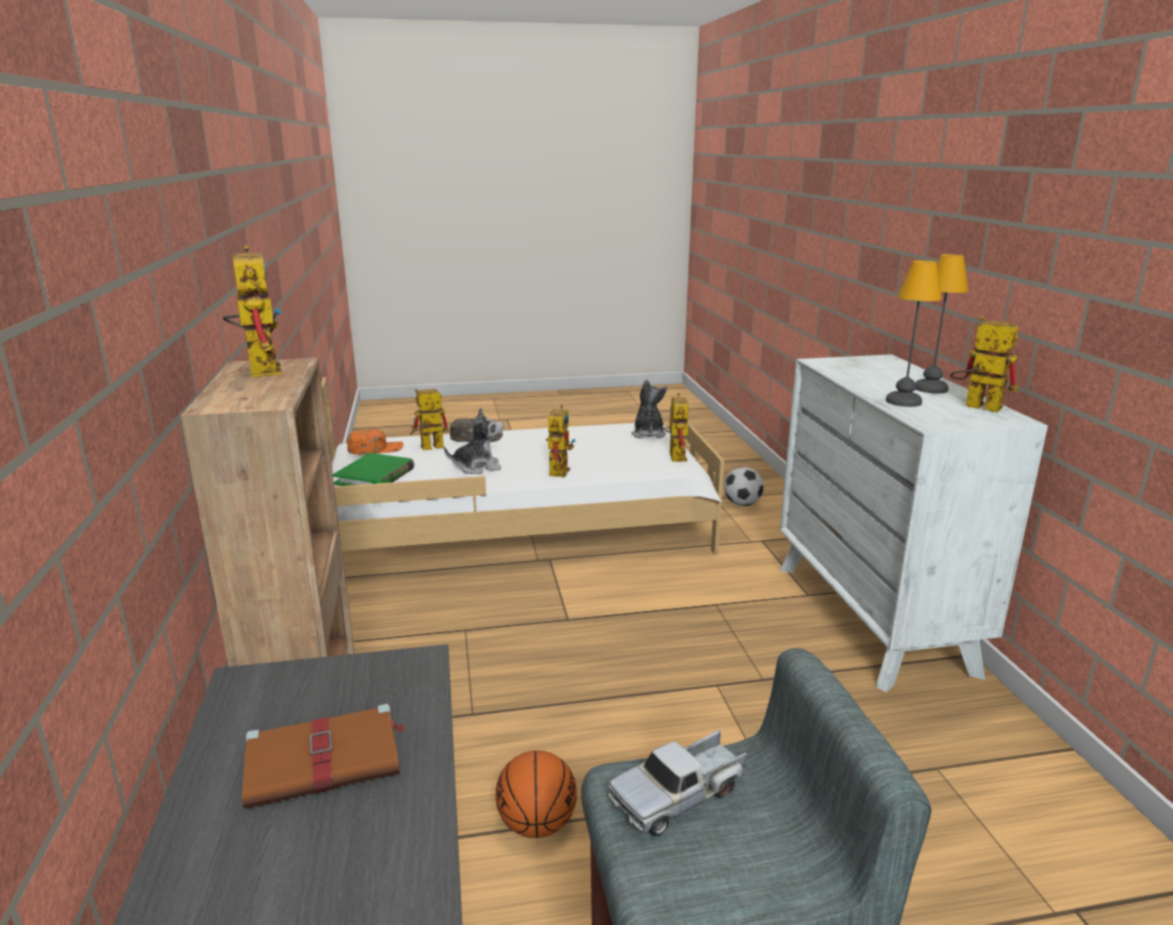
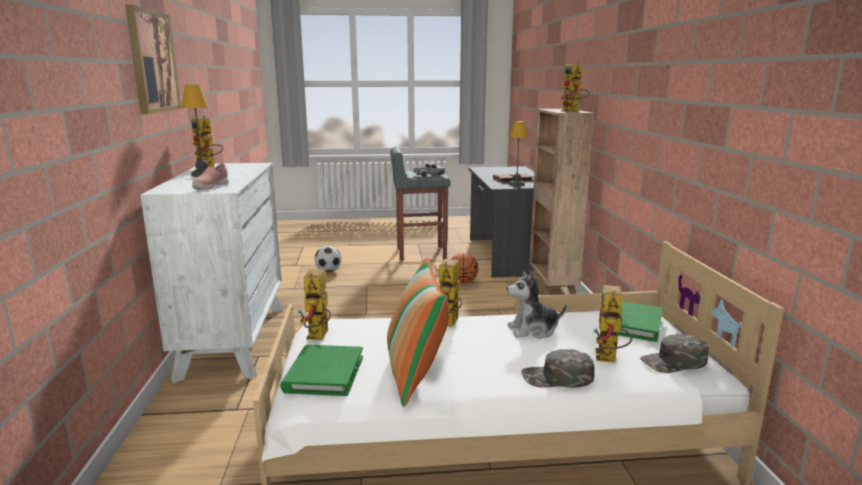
camera: 175 degrees left, 5 degrees down
orange cap [347,429,403,455] -> green cap [640,333,708,373]
toy robot [410,389,449,450] -> toy robot turned 120 degrees clockwise [594,285,632,362]
plush toy [631,379,667,438] -> green book [280,345,363,396]
football [724,467,764,506] -> football moved to [315,246,341,272]
table lamp [886,260,942,407] -> table lamp moved to [509,121,528,186]
none -> picture [125,4,181,114]
none -> pink shoe [192,164,229,190]
none -> pillow [387,257,449,407]

